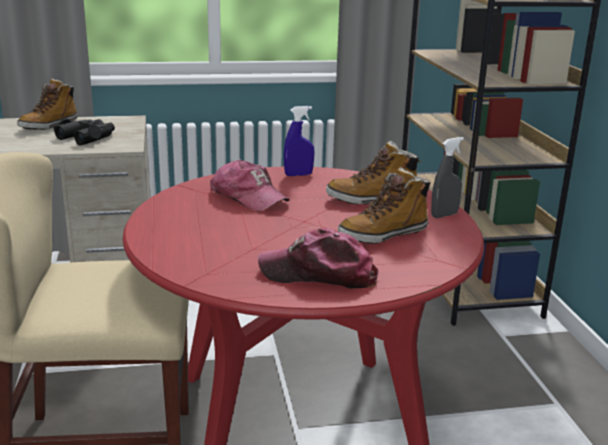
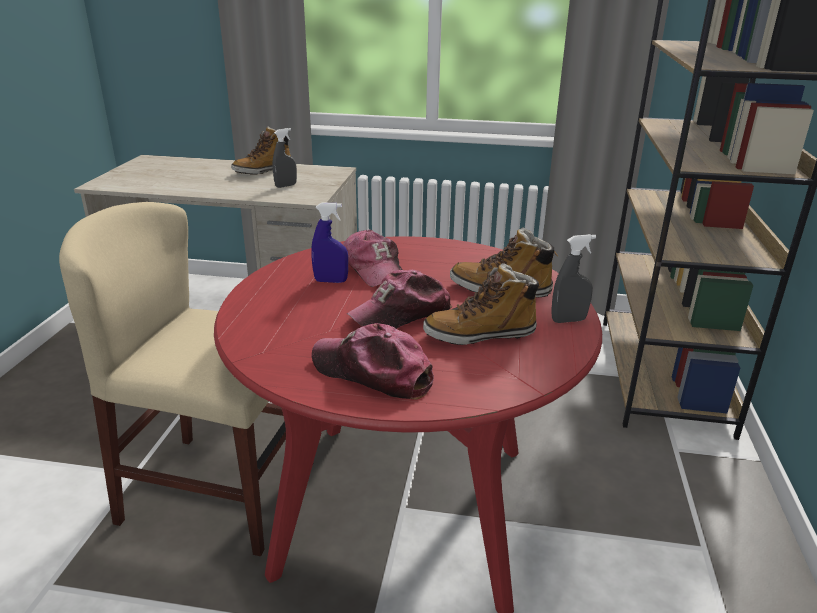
camera: 20 degrees right, 5 degrees up
black binoculars [53,118,115,145] -> grey spray bottle [272,128,297,188]
blue spray bottle [284,106,314,176] -> blue spray bottle moved to [311,203,348,283]
none -> cap [347,270,452,329]

